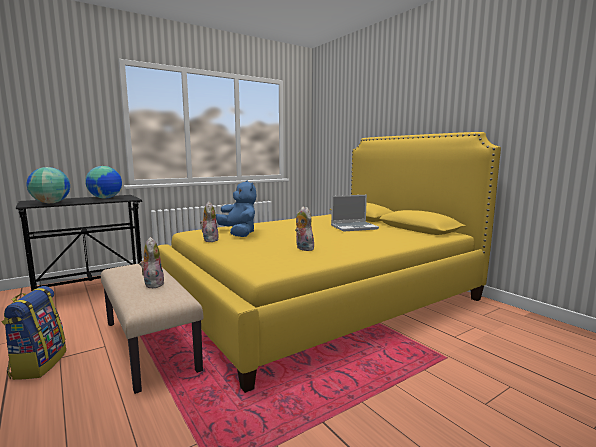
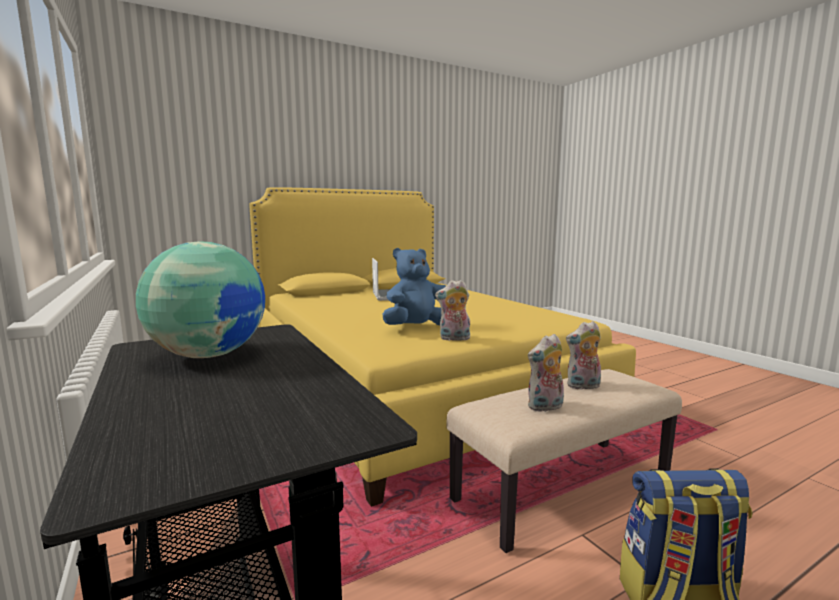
camera: 85 degrees left, 0 degrees up
globe [27,167,70,203] -> none
plush toy [295,207,314,251] -> plush toy moved to [528,334,564,412]

